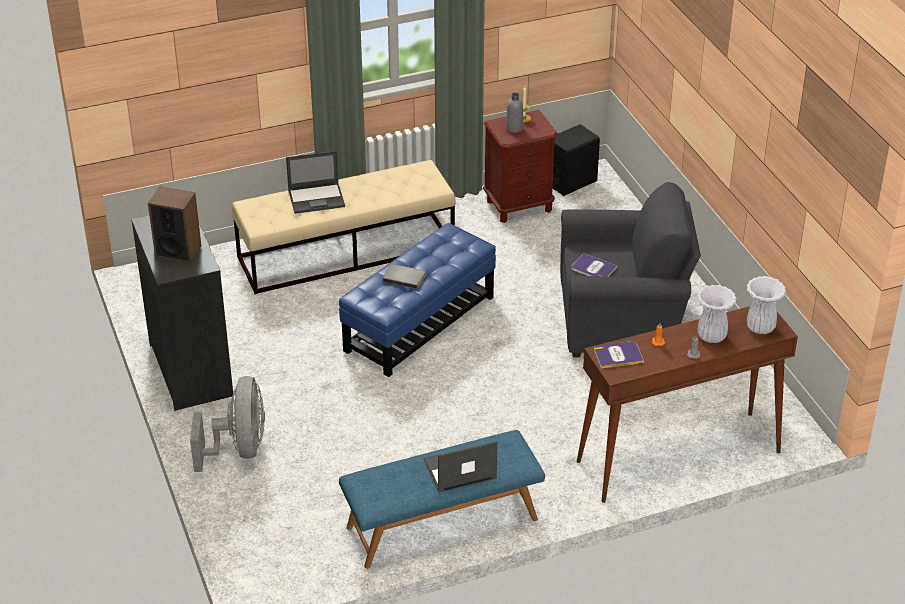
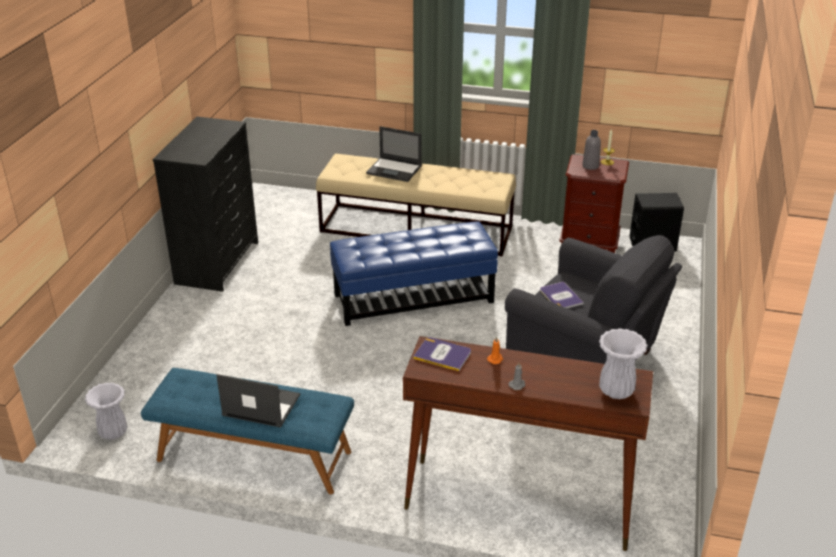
camera: 35 degrees right, 5 degrees down
speaker [148,187,201,263] -> none
grey fan [190,376,265,472] -> none
grey book [383,264,426,289] -> none
white vase [697,285,737,343] -> white vase moved to [85,383,127,440]

